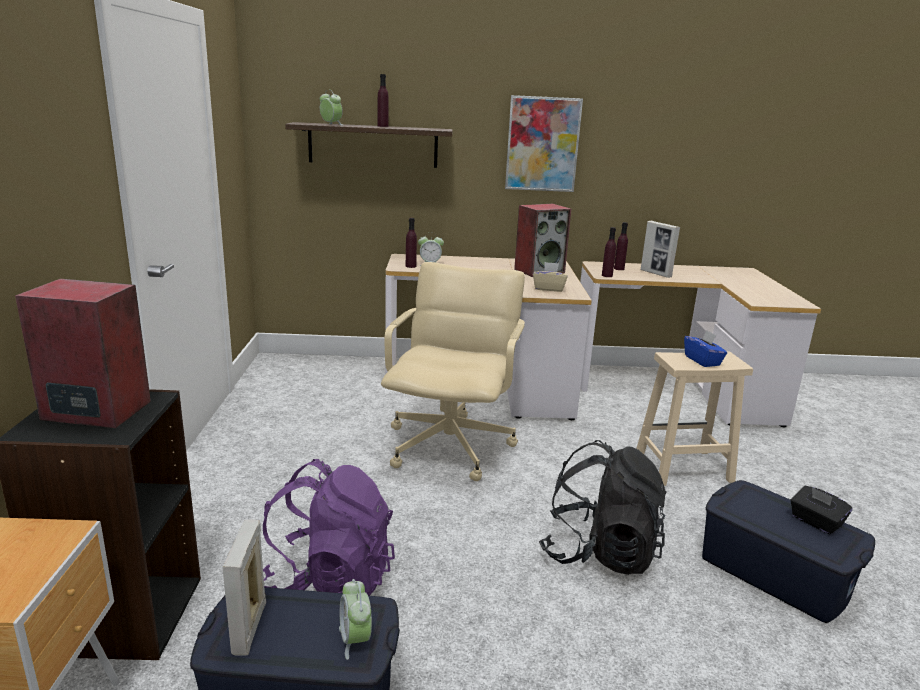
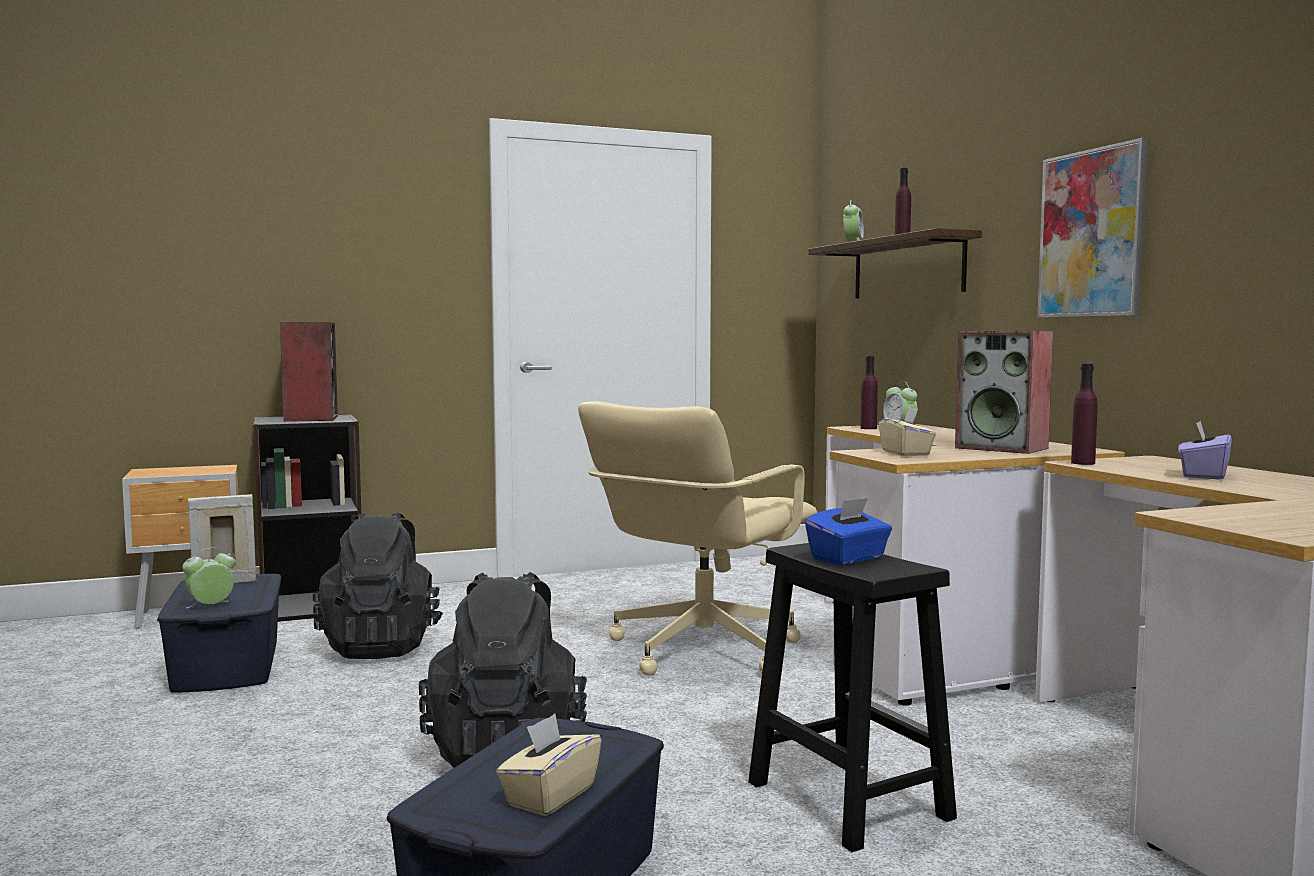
camera: 70 degrees right, 15 degrees down
purple backpack [263,459,395,596] -> black backpack [313,512,443,659]
beige office chair [381,262,525,481] -> beige office chair turned 135 degrees clockwise [578,401,817,676]
purple bottle [614,222,628,270] -> none
beige stool [636,351,753,486] -> black stool [748,543,957,852]
picture frame [641,221,680,278] -> purple tissue box [1178,421,1232,480]
black tissue box [790,485,853,534] -> beige tissue box [496,714,602,816]

